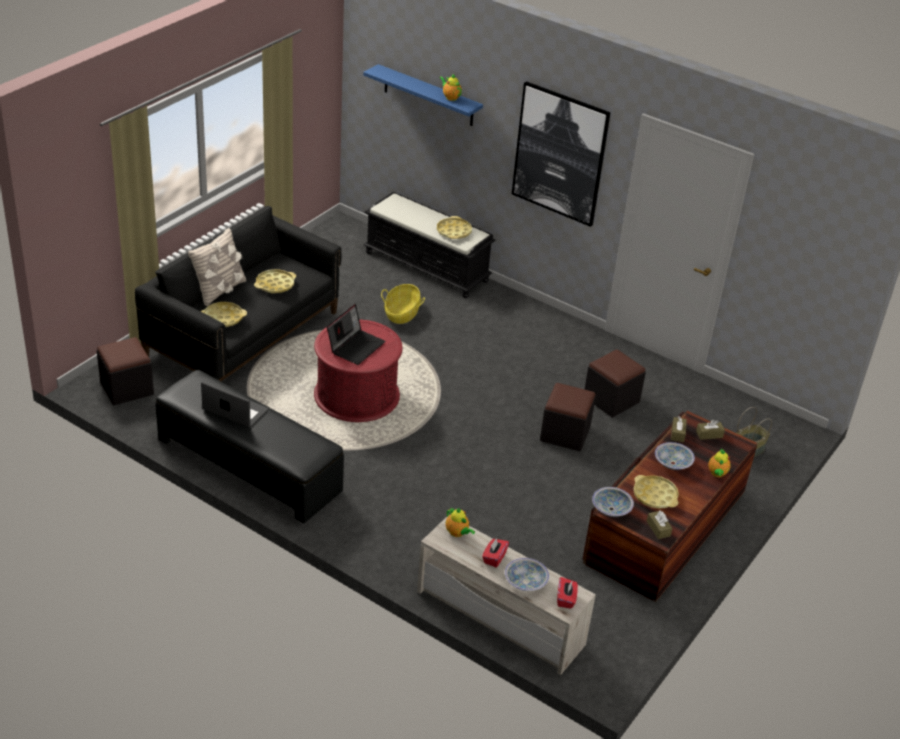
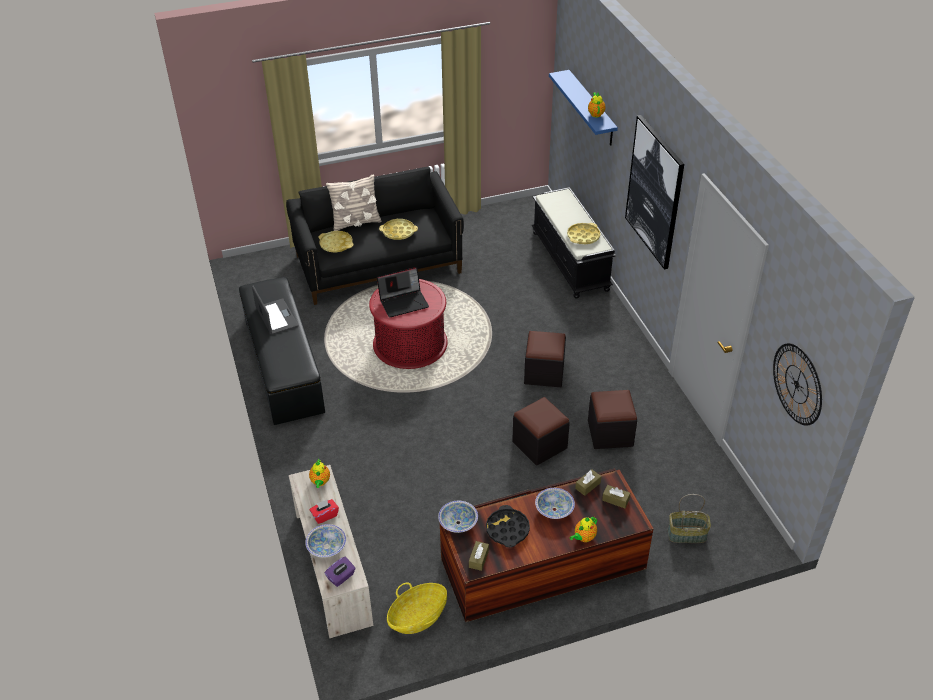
camera: 40 degrees right, 5 degrees up
black ottoman [97,337,154,405] -> black ottoman moved to [524,331,566,387]
basket [381,284,425,324] -> basket moved to [387,582,447,634]
red tissue box [557,577,578,609] -> purple tissue box [325,556,356,587]
yellow tray [633,475,679,509] -> black tray [486,505,530,547]
none -> wall clock [773,343,822,426]

